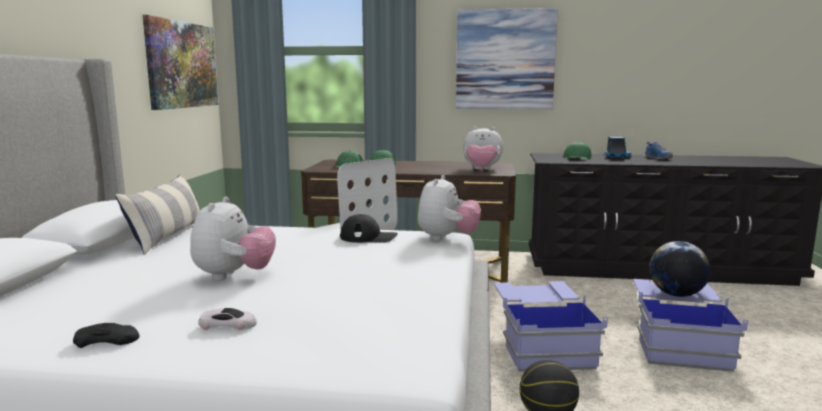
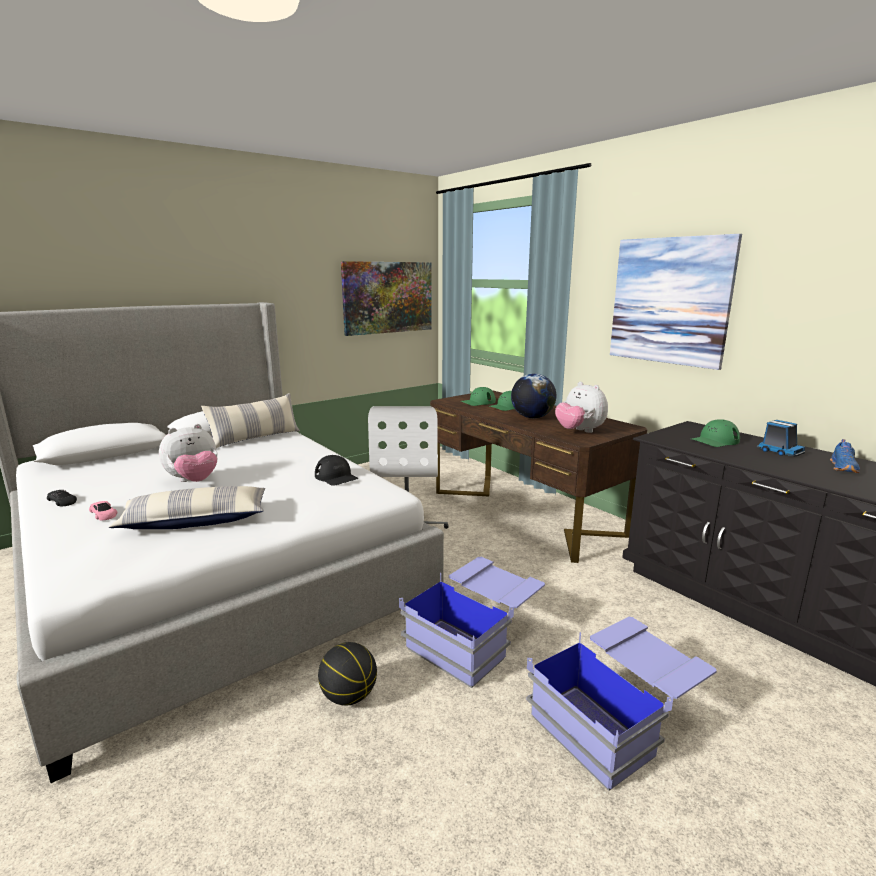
camera: 45 degrees right, 5 degrees up
white toy car [198,308,257,330] -> pink toy car [89,501,117,520]
plush toy [418,175,481,241] -> none
globe [649,241,711,297] -> globe moved to [511,374,556,418]
none -> pillow [109,486,265,529]

